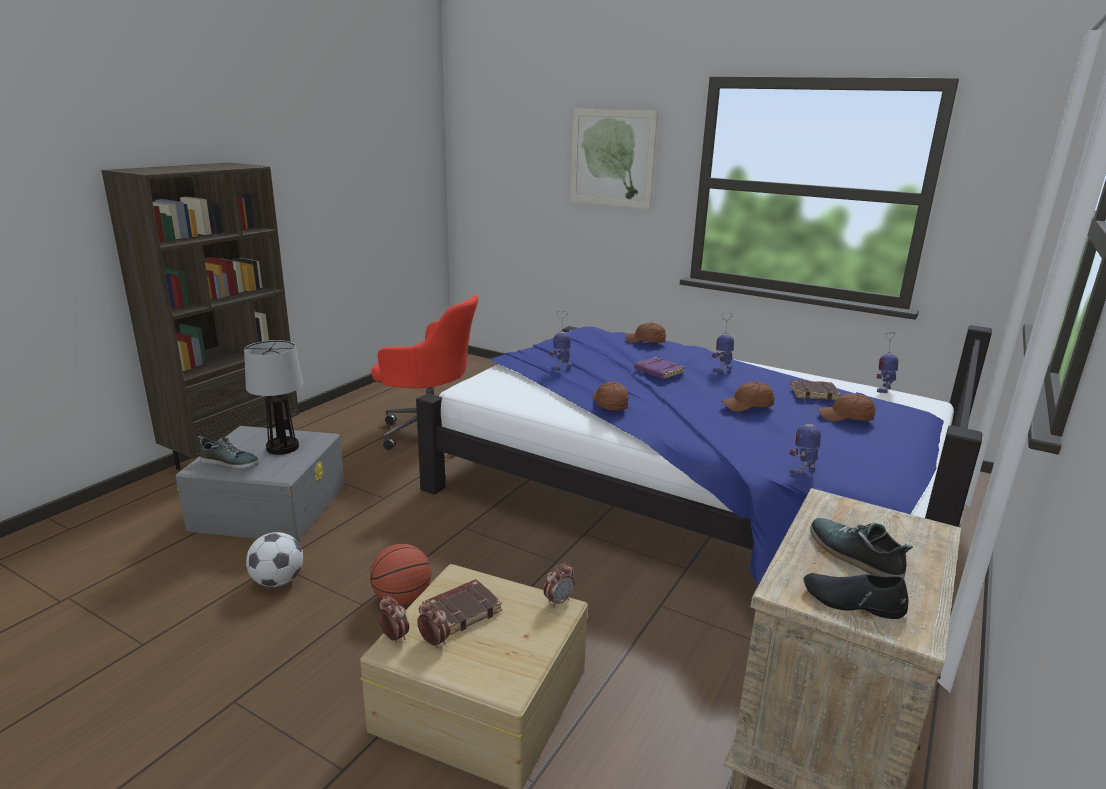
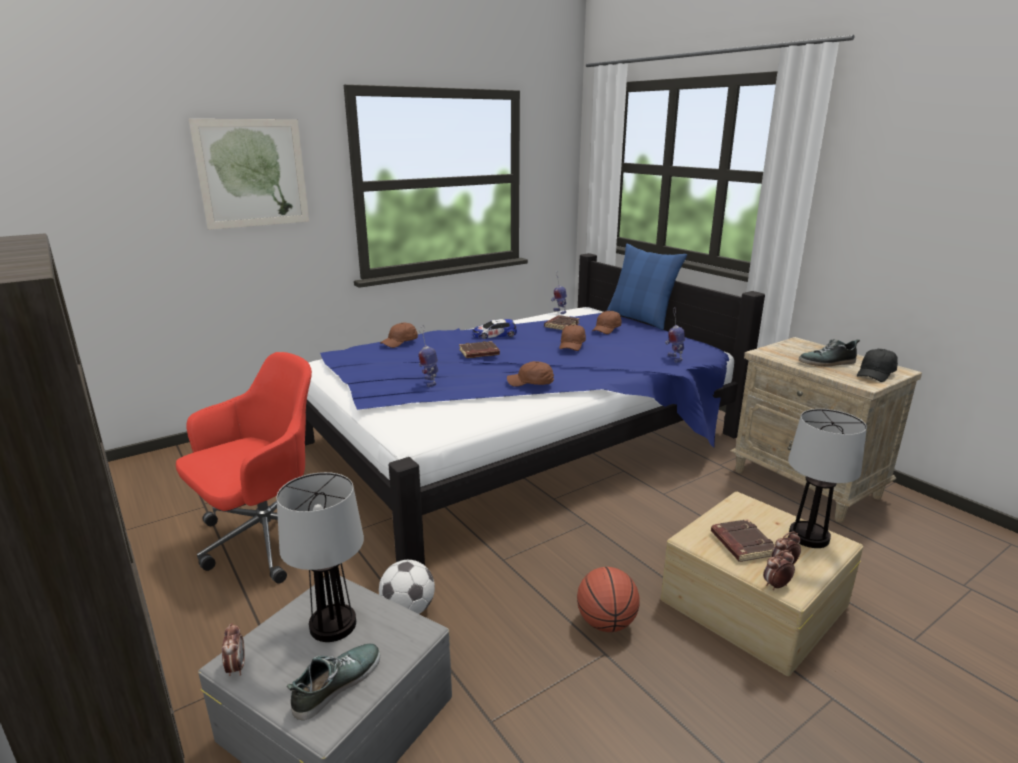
camera: 65 degrees left, 0 degrees up
football [246,532,303,587] -> football moved to [379,560,435,614]
alarm clock [543,563,575,607] -> alarm clock moved to [222,623,245,676]
purple book [634,357,684,379] -> brown book [459,341,500,358]
toy robot [712,313,734,372] -> toy car [472,319,517,339]
black shoe [804,573,909,619] -> black cap [857,349,898,382]
none -> blue pillow [607,244,687,330]
none -> table lamp [788,409,867,548]

